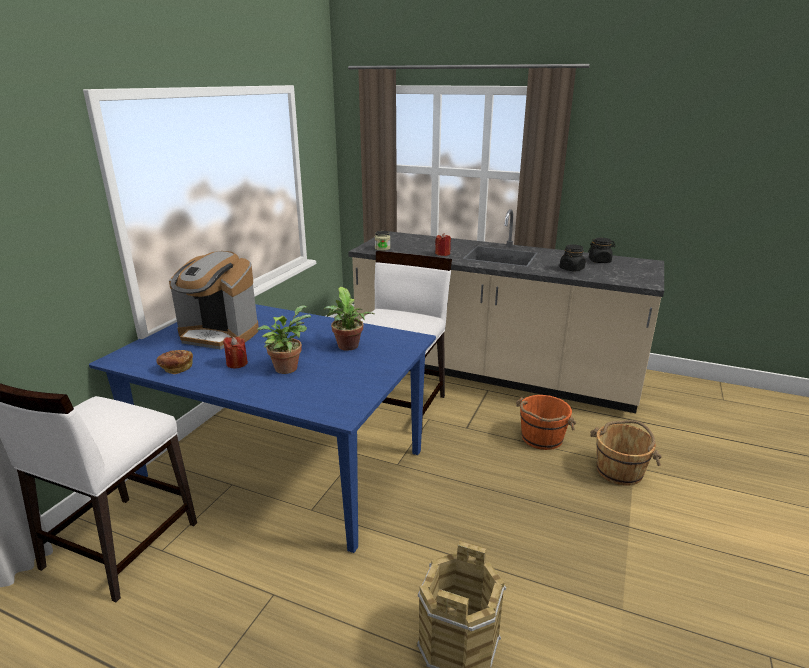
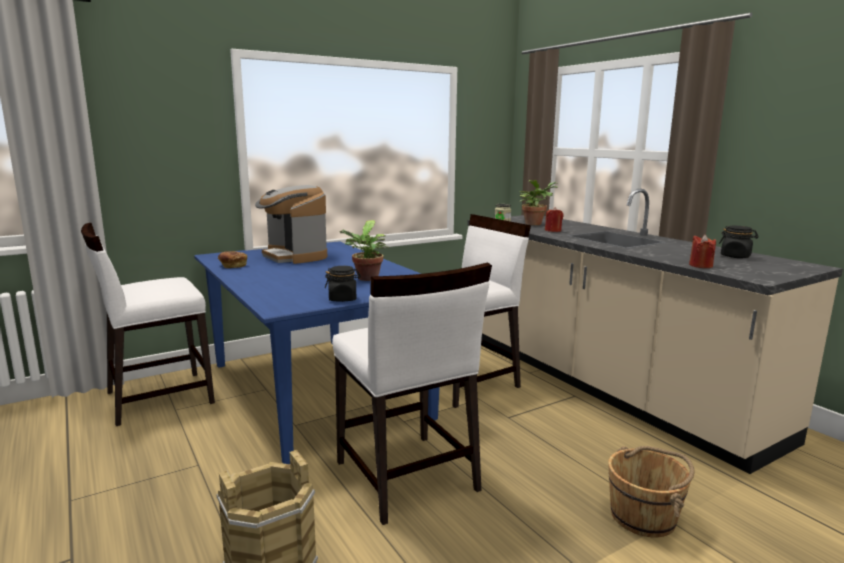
camera: 35 degrees right, 10 degrees down
red candle [223,337,248,368] -> red candle moved to [689,234,716,268]
potted plant [257,305,311,374] -> potted plant moved to [520,180,557,225]
orange bucket [516,395,576,450] -> none
black jar [559,244,585,272] -> black jar moved to [325,266,361,302]
none -> white chair [332,262,492,525]

